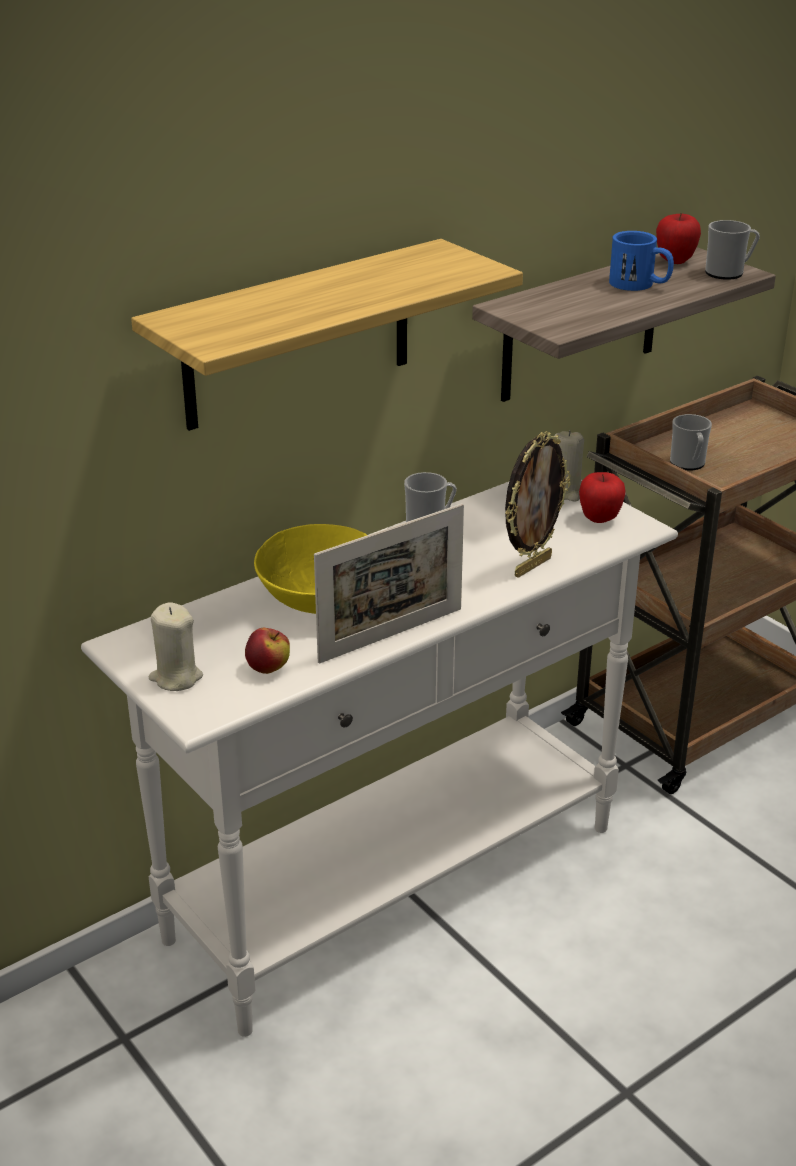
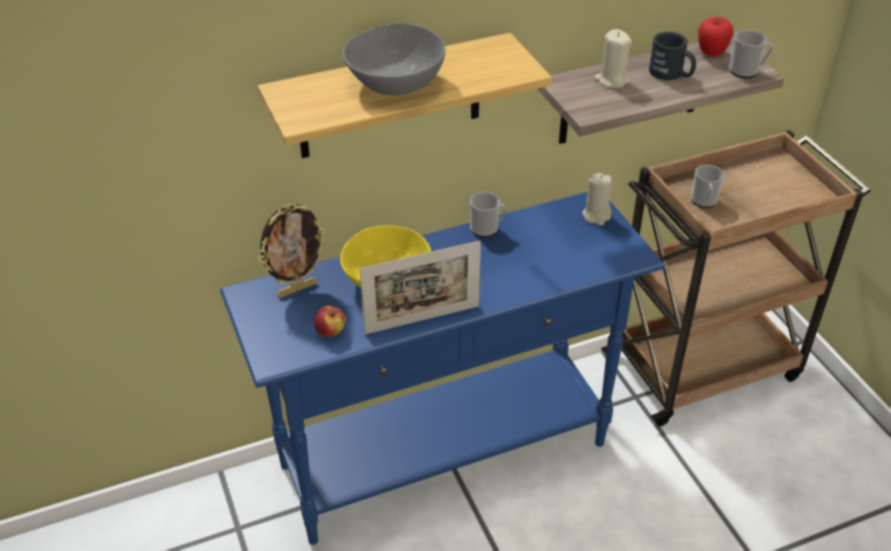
camera: 15 degrees right, 10 degrees up
white console table [81,479,678,1037] -> blue console table [220,192,665,545]
beige candle [149,603,203,691] -> beige candle moved to [595,29,632,88]
picture frame [505,431,571,578] -> picture frame moved to [258,204,326,298]
apple [579,472,625,523] -> none
blue mug [609,231,674,291] -> black mug [649,32,696,80]
none -> grey bowl [343,23,445,95]

